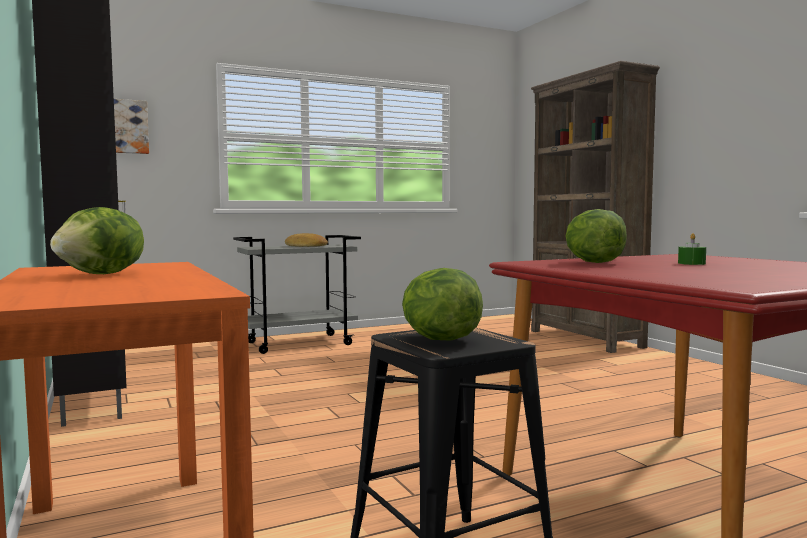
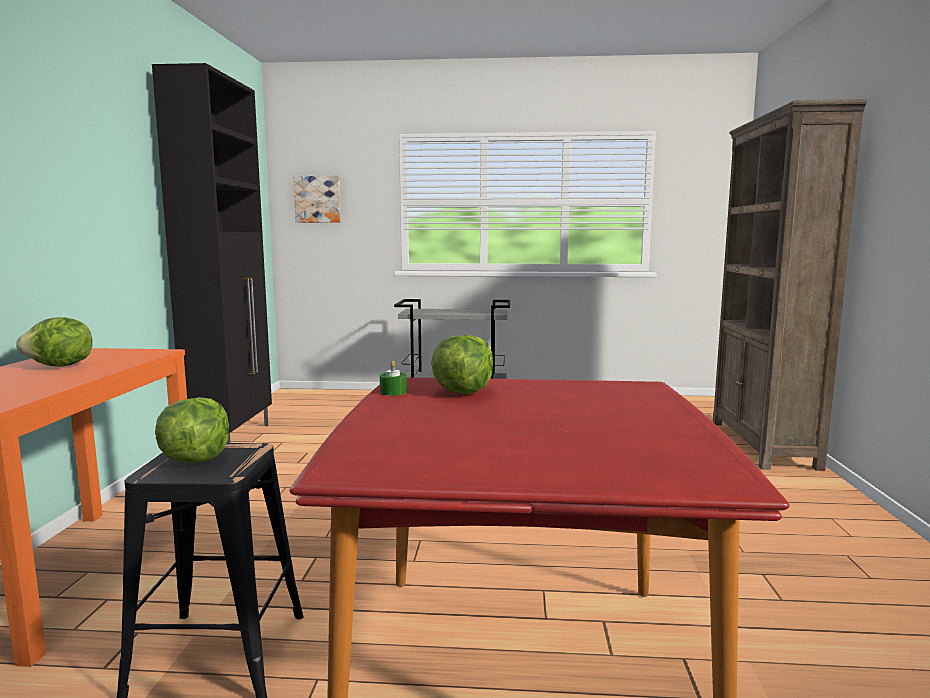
camera: 30 degrees right, 5 degrees up
bread [285,233,328,247] -> none
green candle [678,233,706,265] -> green candle moved to [380,361,407,396]

